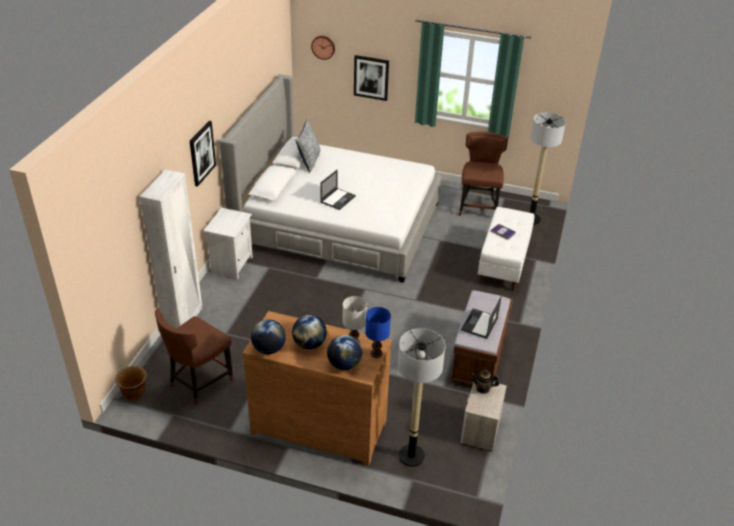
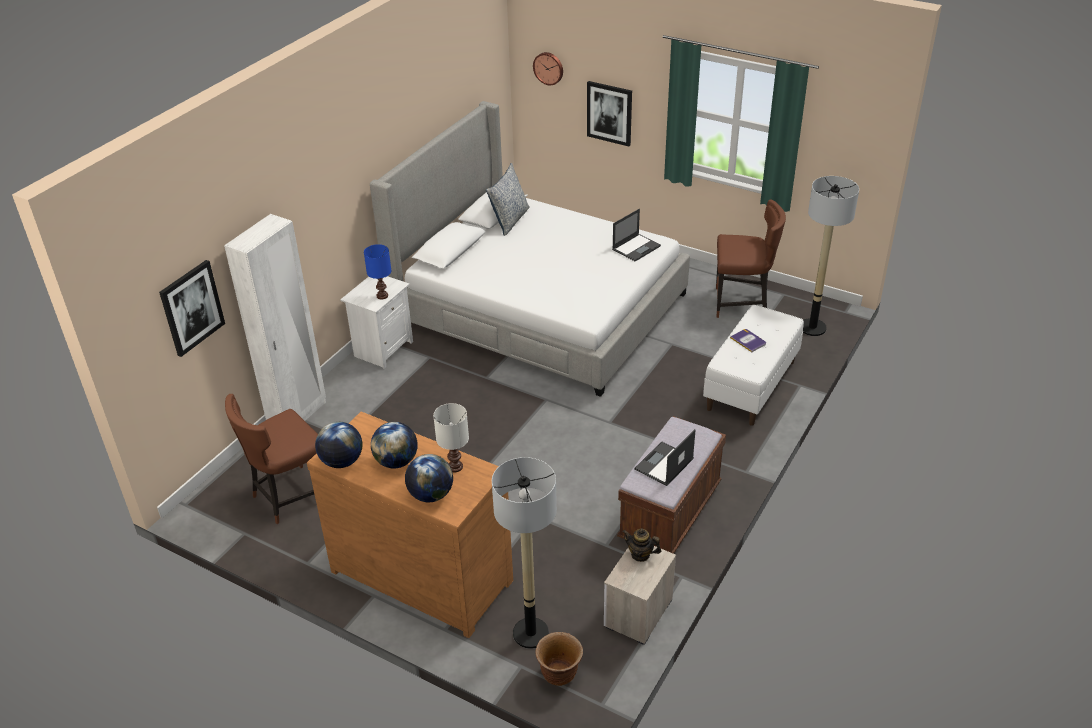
camera: 15 degrees right, 0 degrees up
brown planter [115,366,147,401] -> brown planter moved to [536,632,583,686]
picture [190,121,216,187] -> picture moved to [159,260,225,357]
laptop [320,169,356,210] -> laptop moved to [612,209,661,262]
blue table lamp [365,307,391,358] -> blue table lamp moved to [364,244,392,299]
brown chair [459,132,508,216] -> brown chair turned 75 degrees clockwise [716,199,786,318]

